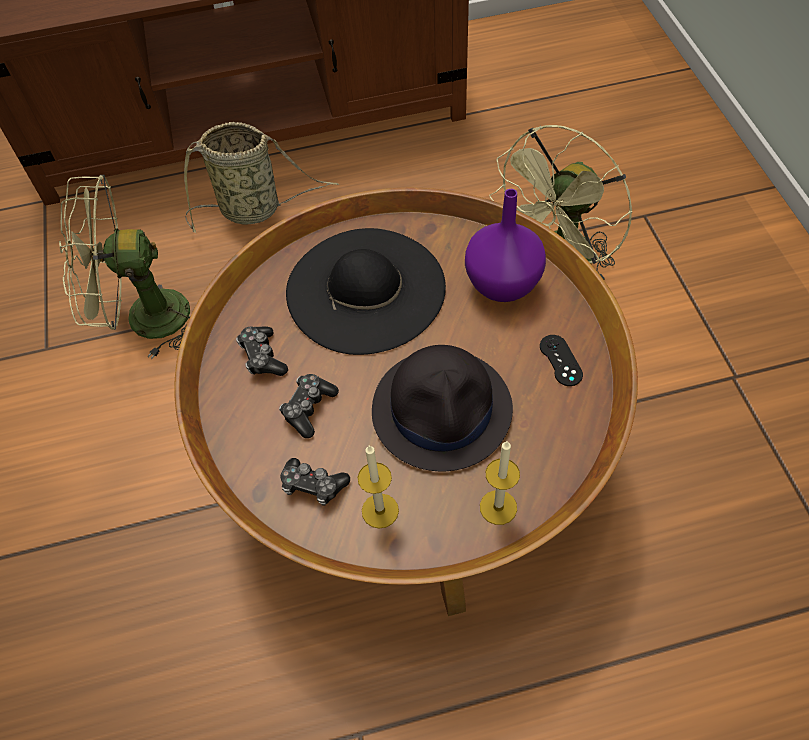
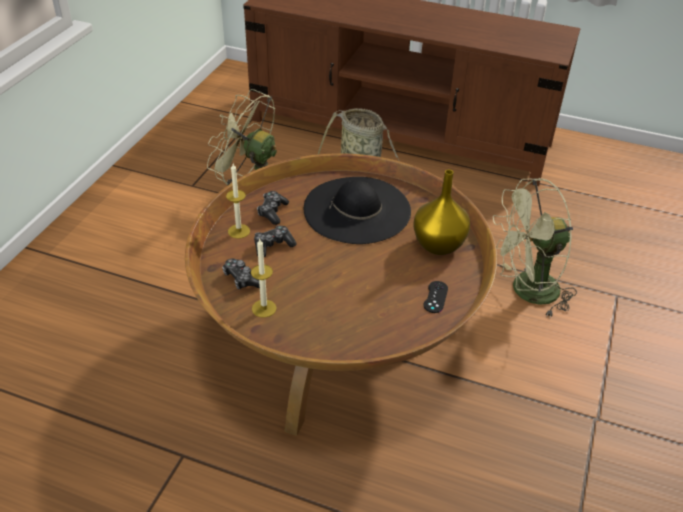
camera: 30 degrees right, 15 degrees down
black hat [372,345,513,471] -> none
purple vase [465,189,546,302] -> yellow vase [413,170,470,255]
candle [480,441,520,525] -> candle moved to [226,164,250,239]

